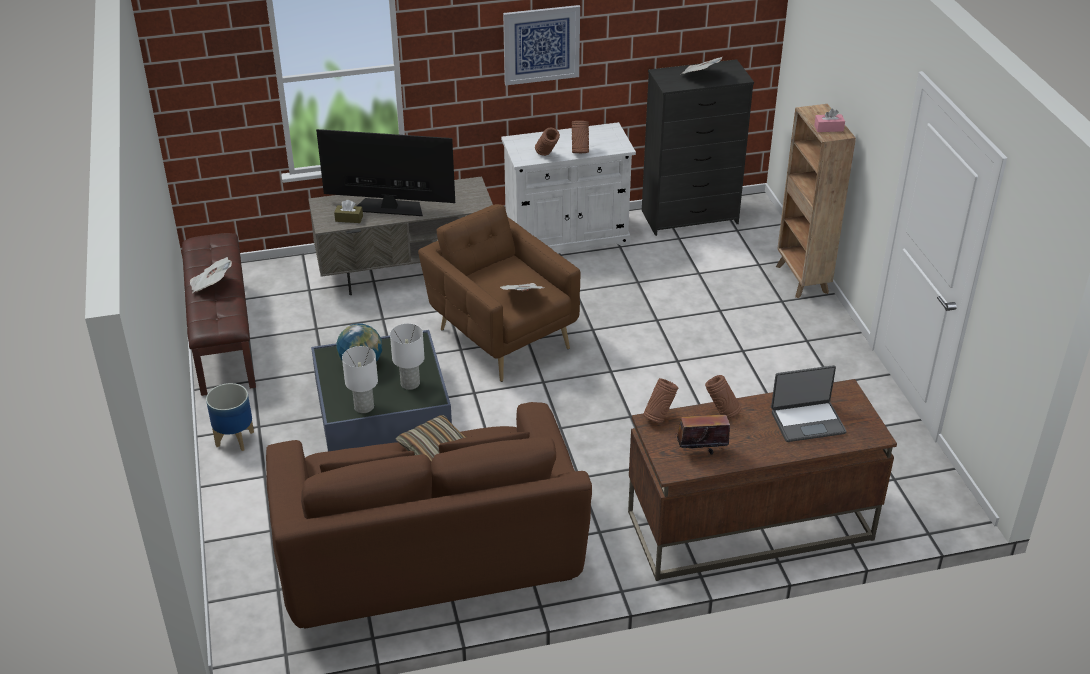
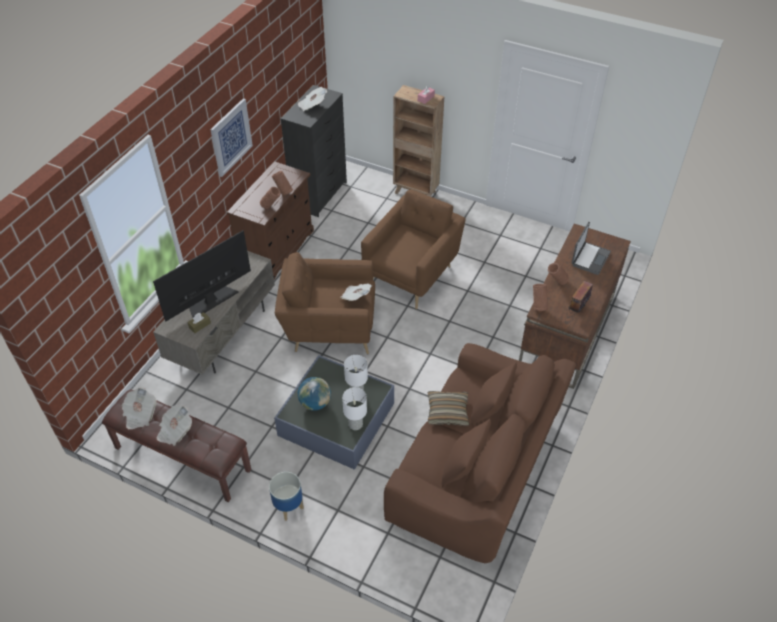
camera: 50 degrees left, 10 degrees up
white cabinet [501,122,636,253] -> brown cabinet [227,161,314,279]
none -> newspaper [122,387,157,429]
none -> brown armchair [361,190,466,310]

